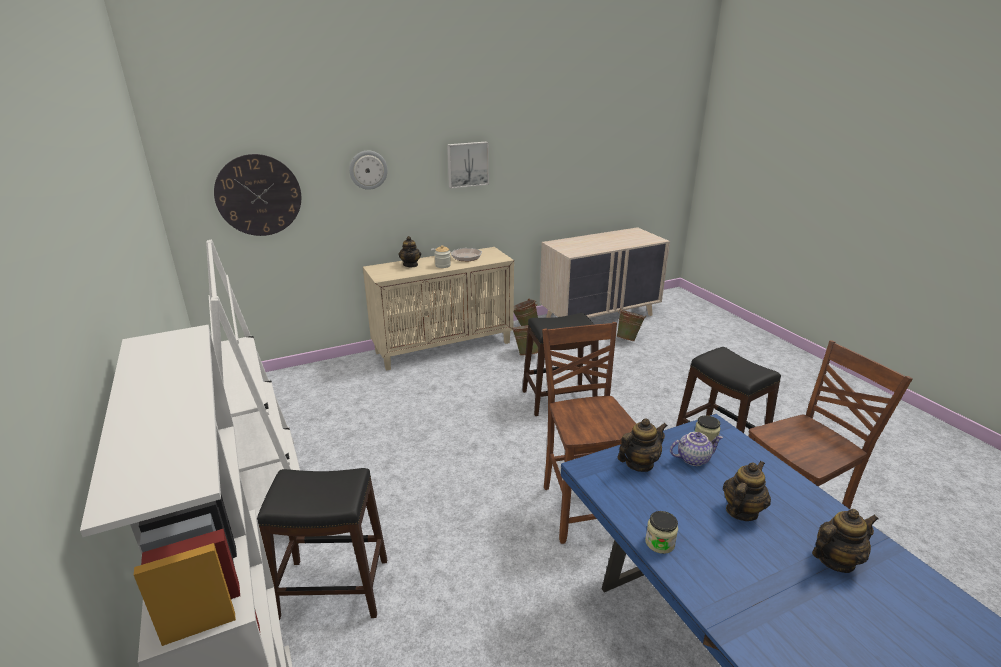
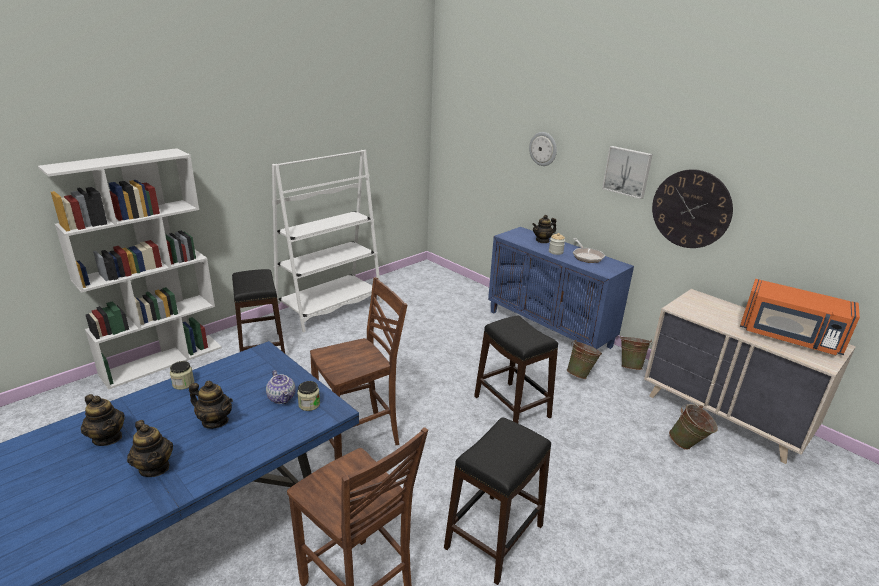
camera: 70 degrees right, 0 degrees up
wall clock [214,154,301,236] -> wall clock moved to [652,169,733,248]
beige cabinet [363,247,514,371] -> blue cabinet [488,227,634,349]
teapot [617,418,668,472] -> teapot moved to [81,394,125,446]
none -> orange microwave [740,279,860,355]

